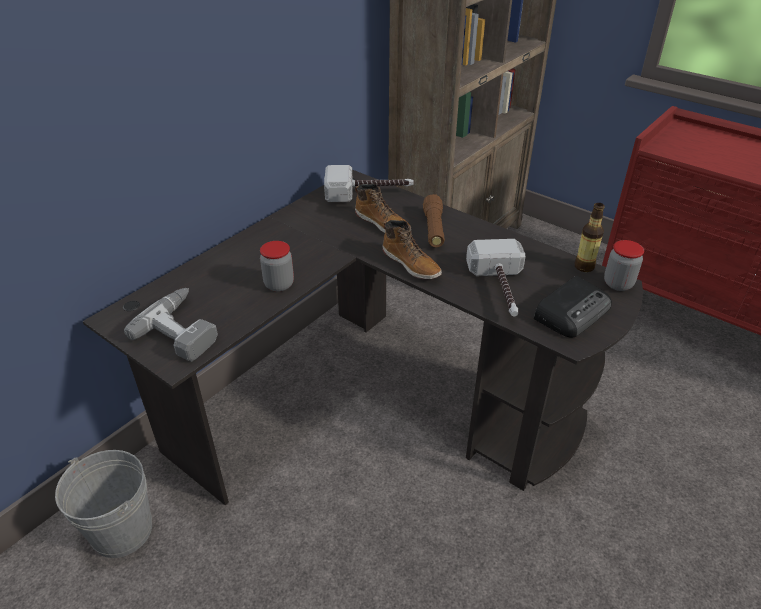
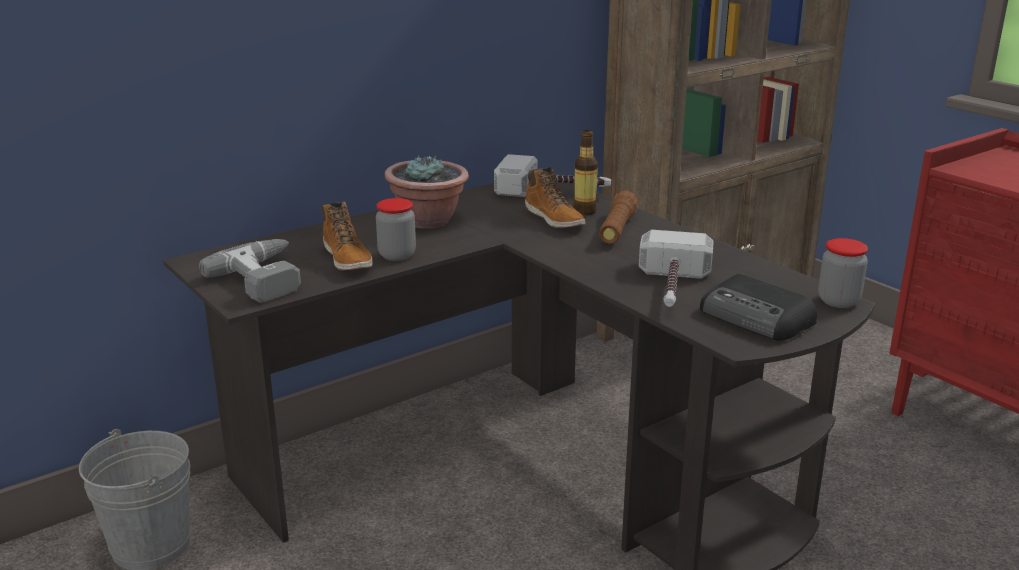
camera: 15 degrees right, 15 degrees down
boot [383,220,442,279] -> boot moved to [321,201,373,271]
radio [534,276,612,338] -> radio turned 75 degrees clockwise [700,274,817,340]
bottle [575,203,605,272] -> bottle moved to [573,130,598,215]
none -> potted plant [384,155,469,228]

